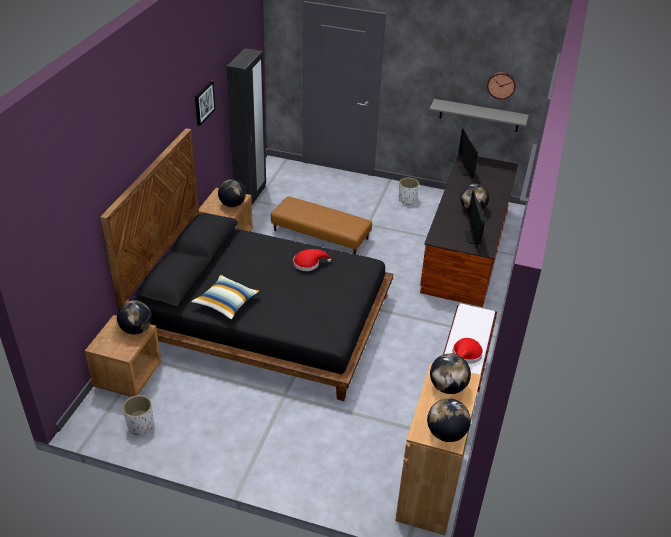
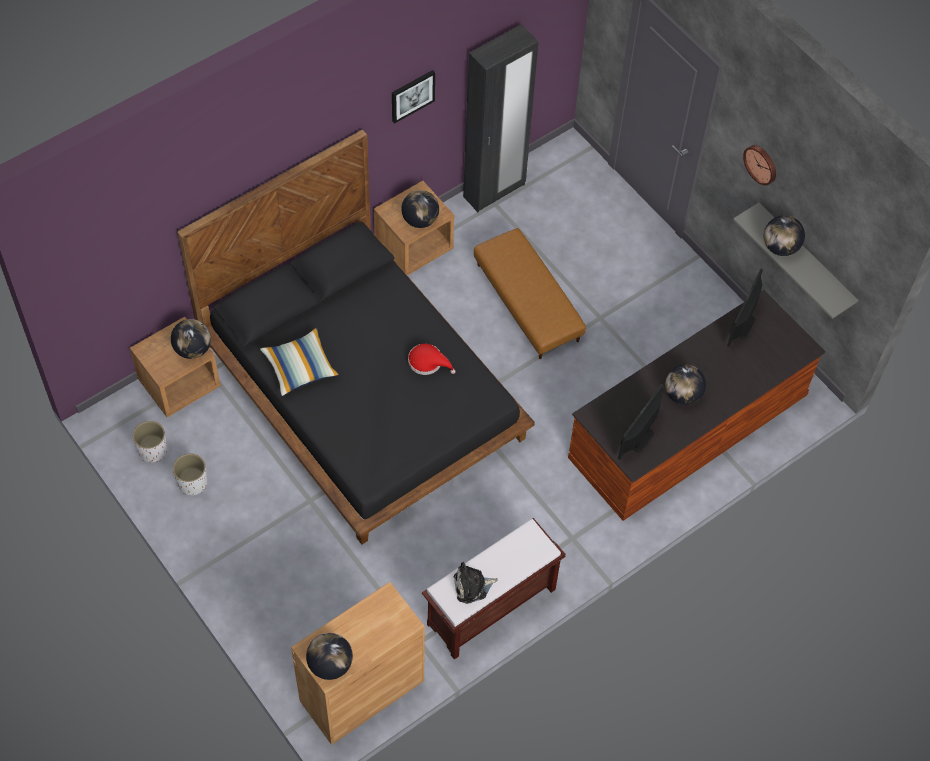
camera: 35 degrees right, 20 degrees up
white planter [399,178,419,205] -> white planter moved to [173,454,207,495]
globe [430,353,471,394] -> globe moved to [764,215,805,256]
red hat [453,338,483,364] -> plush toy [454,562,498,604]
wall clock [487,72,516,100] -> wall clock moved to [743,145,776,185]

